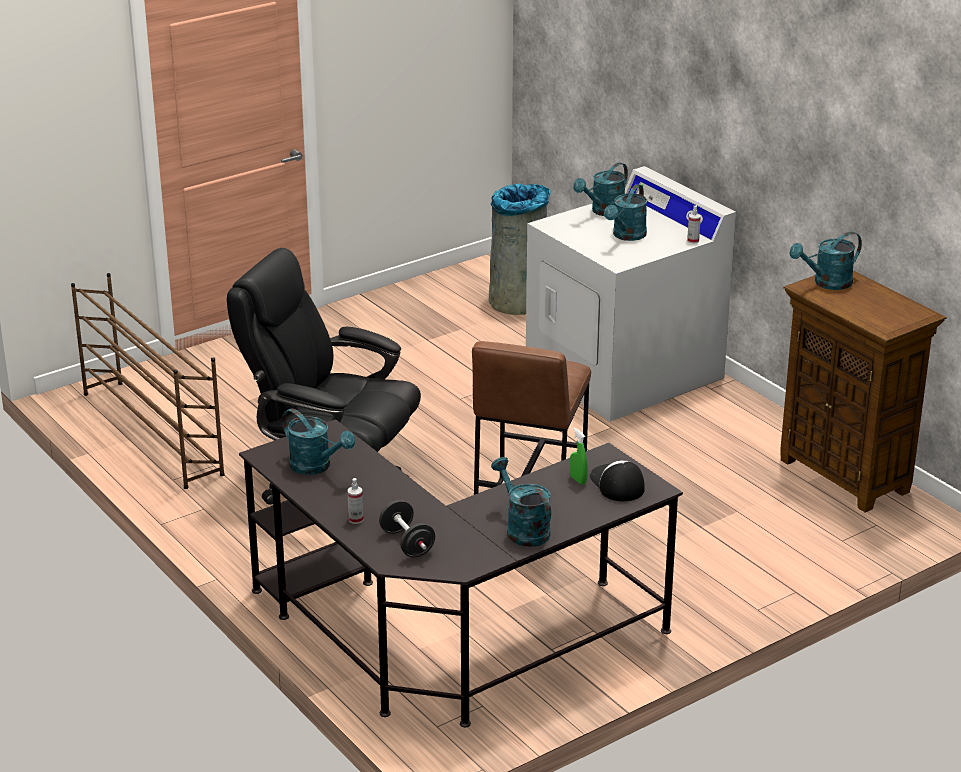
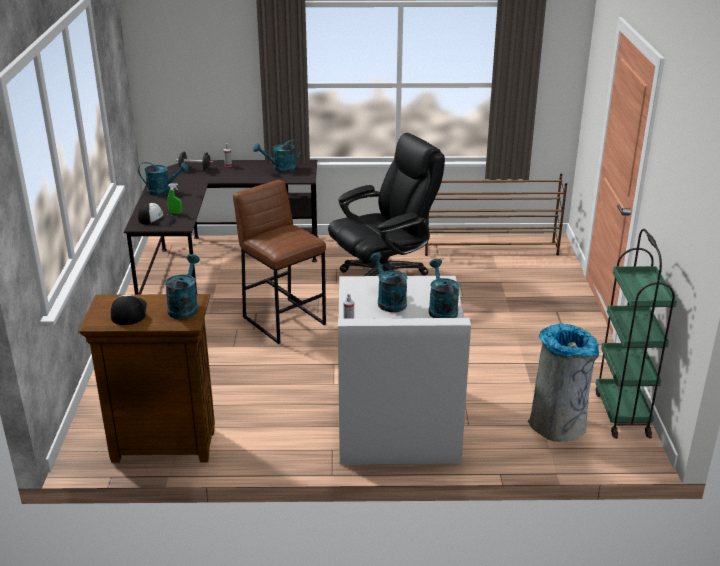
camera: 125 degrees right, 0 degrees up
none -> cap [111,295,147,325]
none -> green cart [596,229,677,439]

